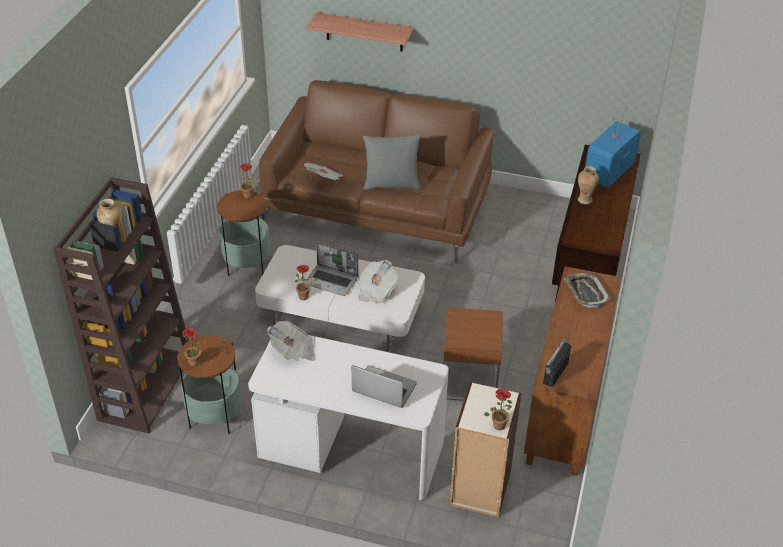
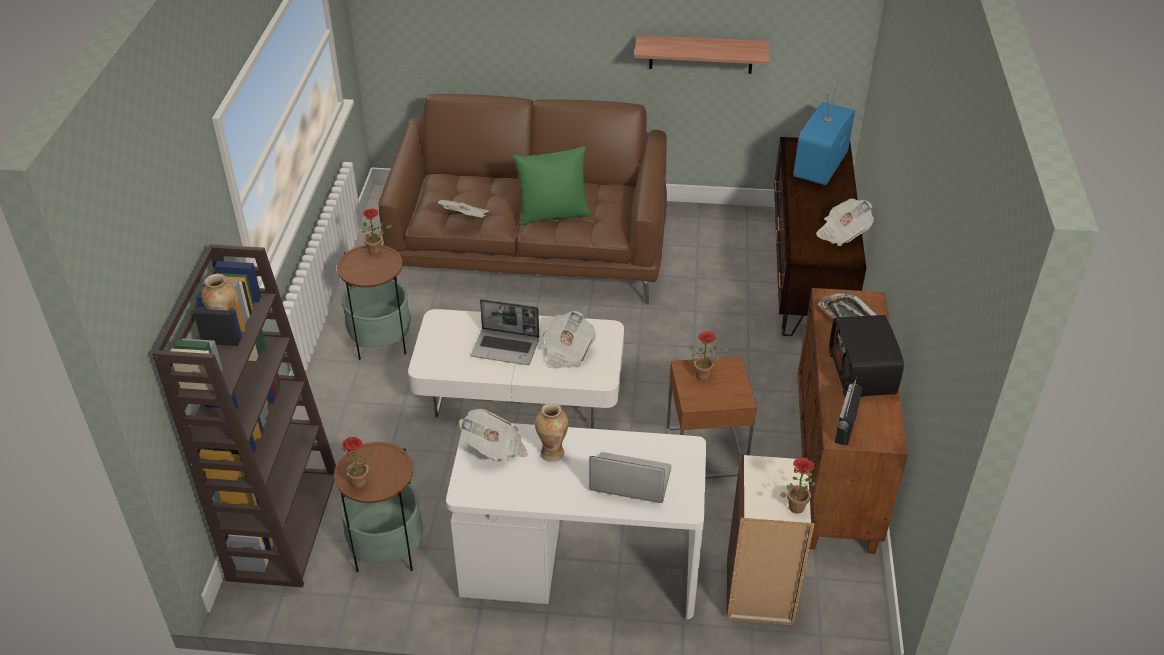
camera: 10 degrees left, 0 degrees up
potted plant [295,265,319,300] -> potted plant moved to [690,331,729,381]
shelf [306,12,414,52] -> shelf moved to [634,35,770,74]
grey pillow [363,135,421,190] -> green pillow [513,146,592,226]
vase [578,166,599,204] -> vase moved to [535,403,568,462]
none -> newspaper [816,198,874,246]
none -> radio [829,315,904,397]

